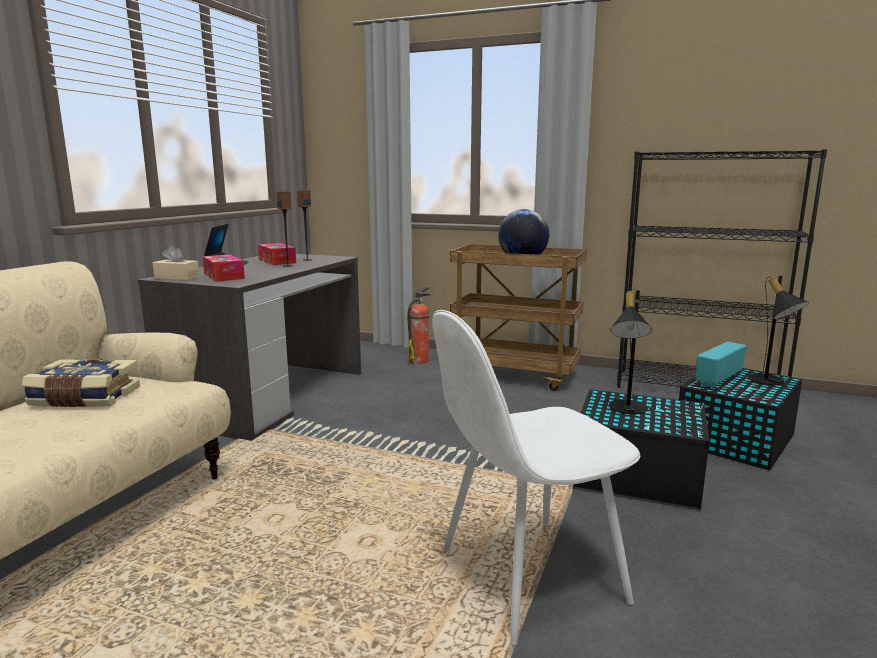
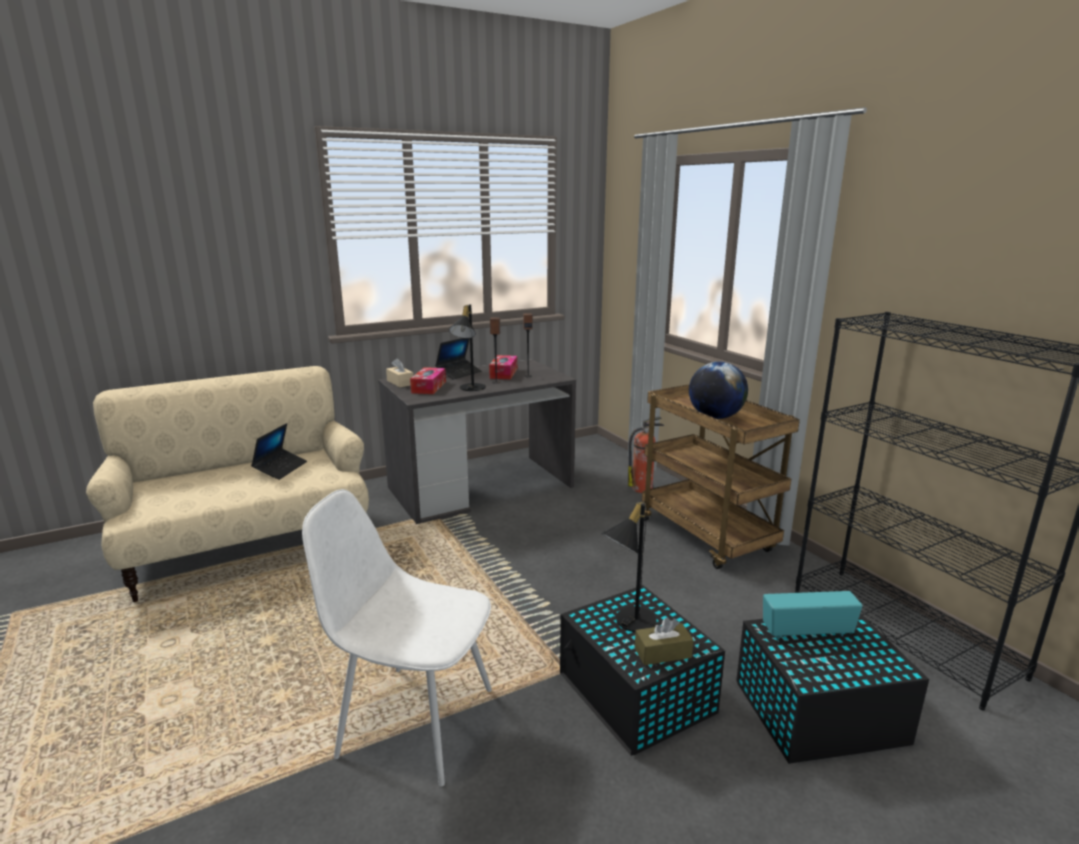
camera: 40 degrees right, 5 degrees up
book [22,359,140,407] -> laptop [251,423,307,480]
black table lamp [747,275,809,385] -> black table lamp moved to [449,304,486,391]
none -> brown tissue box [635,617,694,665]

